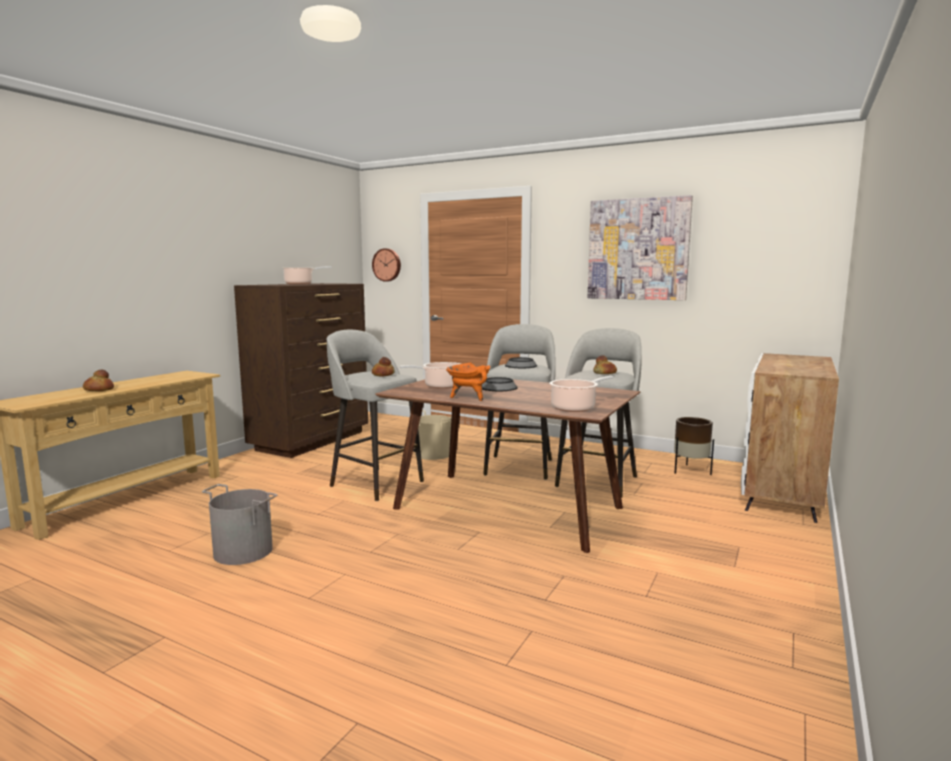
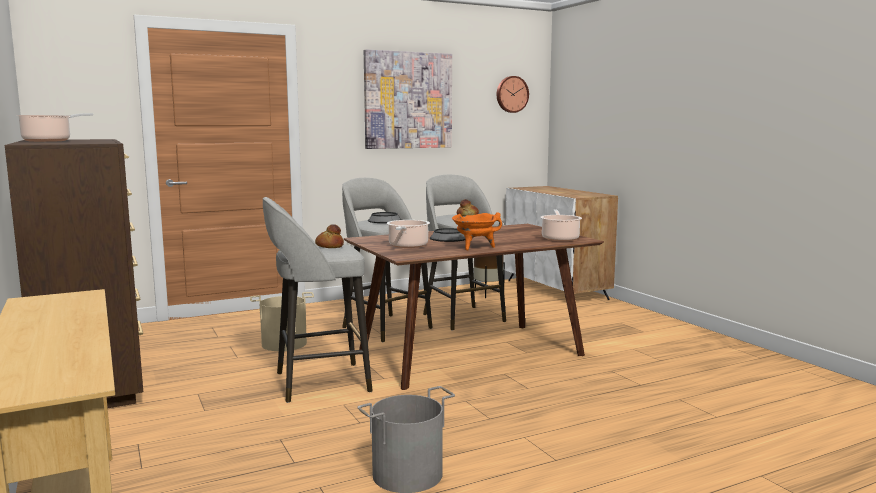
camera: 55 degrees left, 0 degrees up
bread [83,370,114,391] -> none
wall clock [372,248,401,282] -> wall clock moved to [497,76,529,113]

